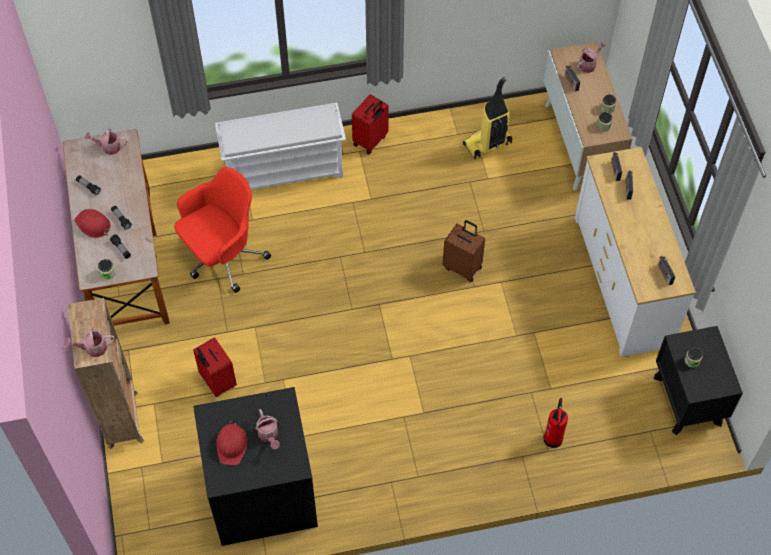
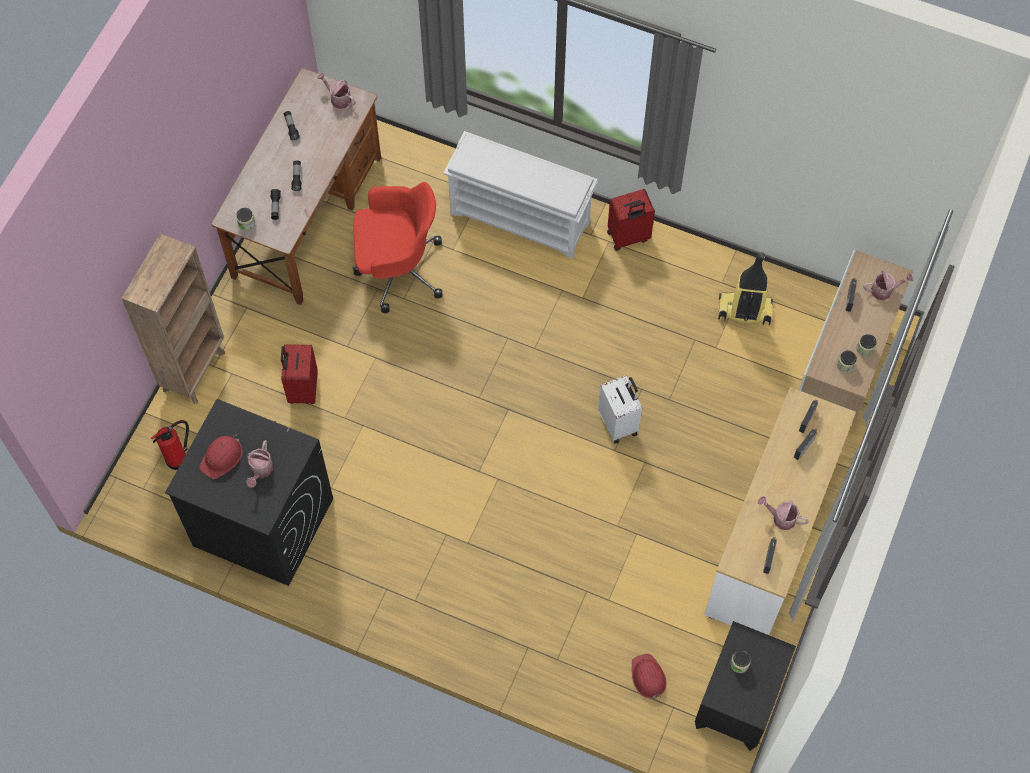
camera: 35 degrees right, 5 degrees up
watering can [64,327,115,357] -> watering can moved to [758,496,809,530]
red hard hat [75,209,111,238] -> red hard hat moved to [632,654,667,700]
brown suitcase [443,220,485,282] -> white suitcase [598,375,642,444]
fire extinguisher [544,398,568,448] -> fire extinguisher moved to [151,420,189,470]

